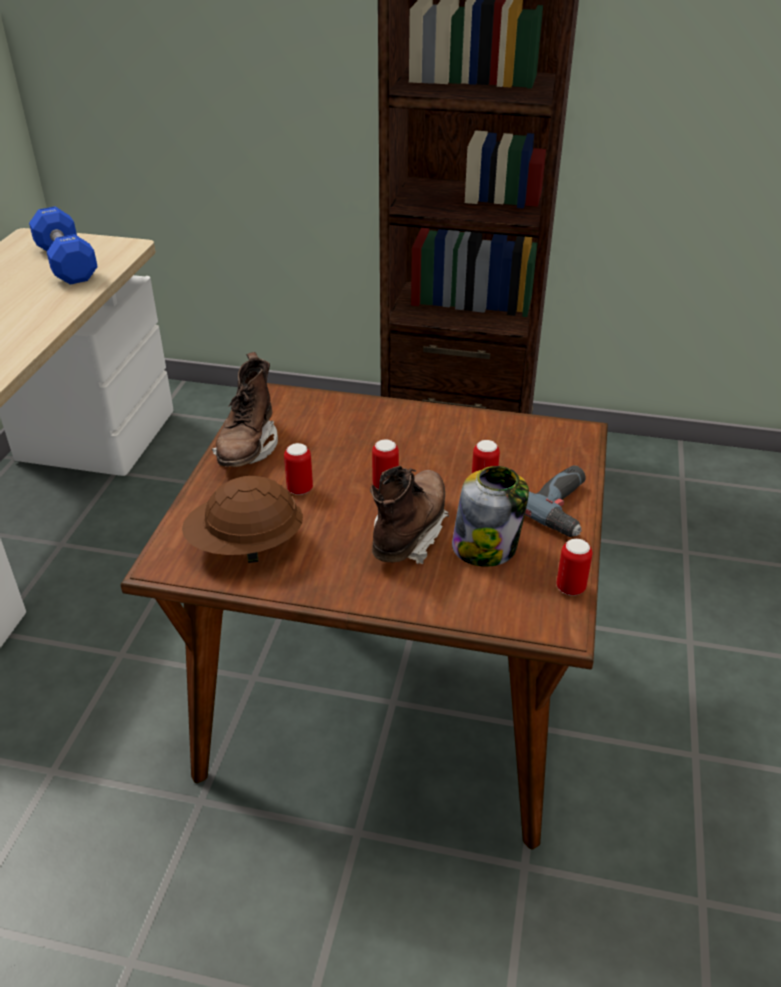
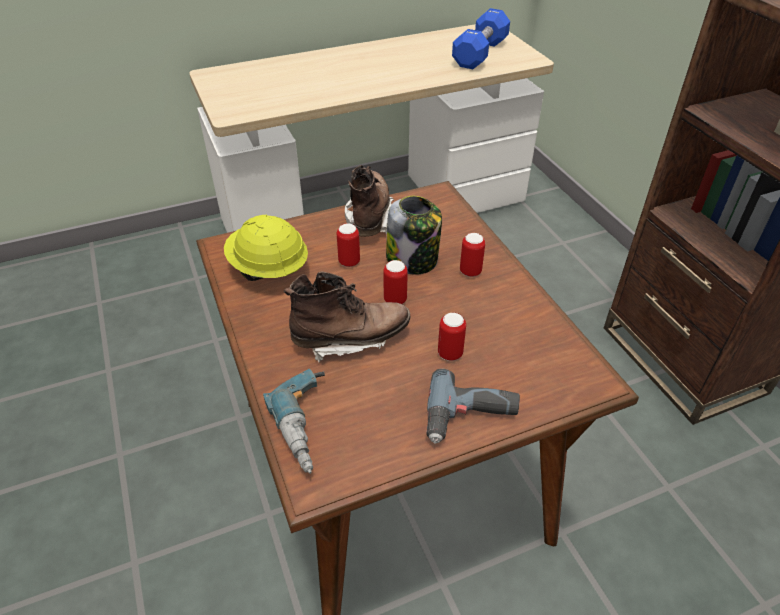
camera: 55 degrees right, 5 degrees up
brown hard hat [182,476,303,563] -> yellow hard hat [224,215,308,281]
brown boot [212,352,278,467] -> brown boot turned 120 degrees clockwise [345,165,394,237]
jar [452,466,529,567] -> jar moved to [386,196,442,275]
can [557,539,592,596] -> can moved to [460,233,485,277]
none -> power drill [263,369,325,474]

